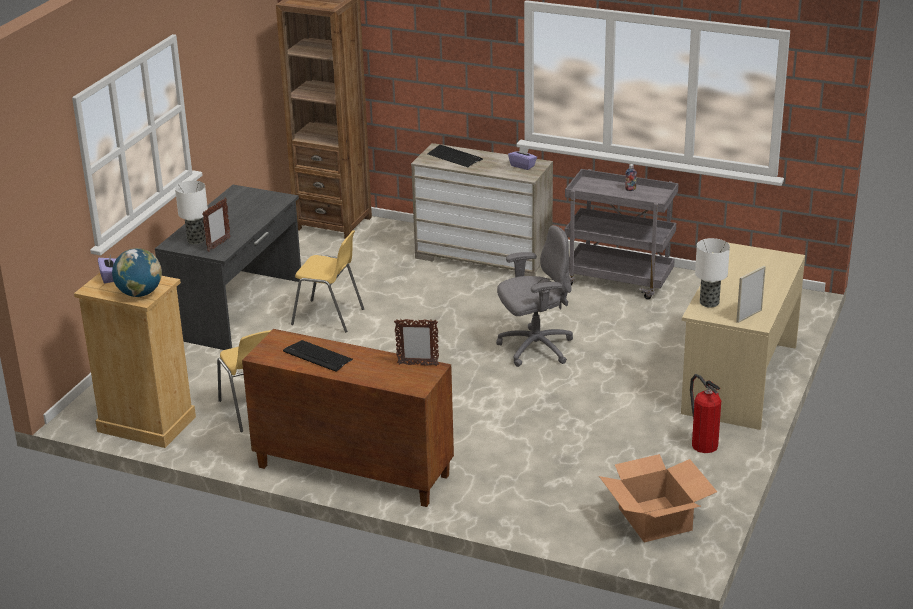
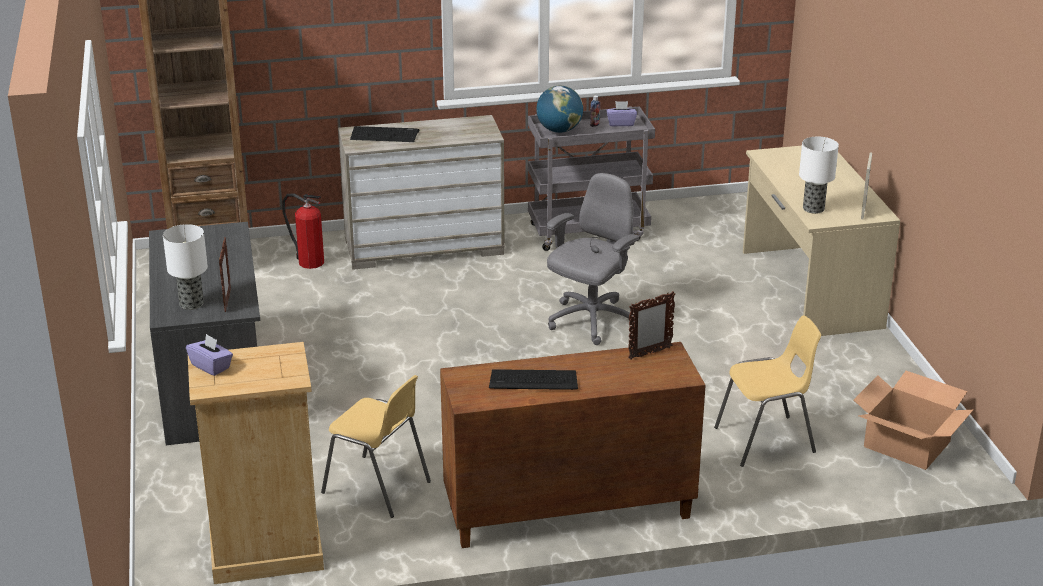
camera: 35 degrees left, 0 degrees up
globe [112,248,162,297] -> globe moved to [536,86,583,133]
yellow chair [291,230,364,332] -> yellow chair moved to [714,315,821,467]
purple tissue box [508,146,537,170] -> purple tissue box moved to [606,101,637,126]
fire extinguisher [690,374,721,453] -> fire extinguisher moved to [282,194,324,269]

